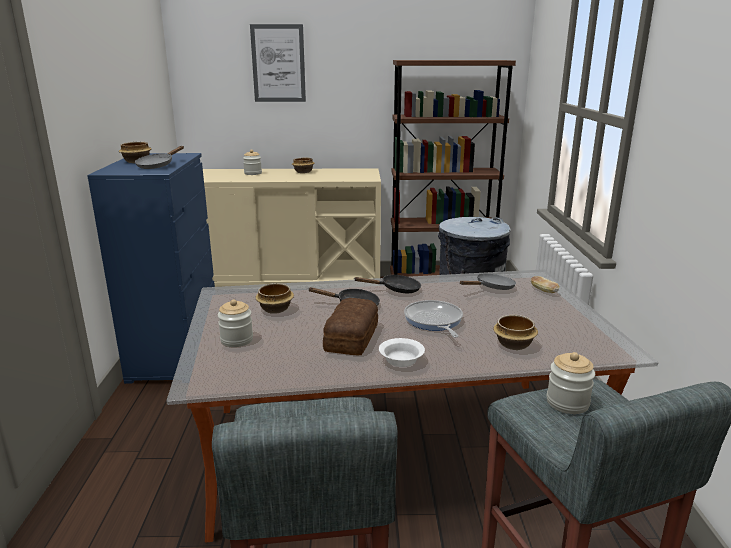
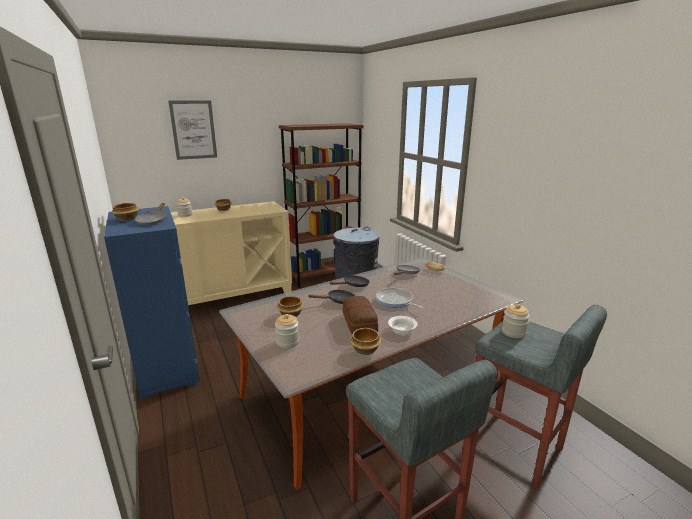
camera: 25 degrees left, 0 degrees up
bowl [493,315,538,350] -> bowl moved to [350,328,382,355]

